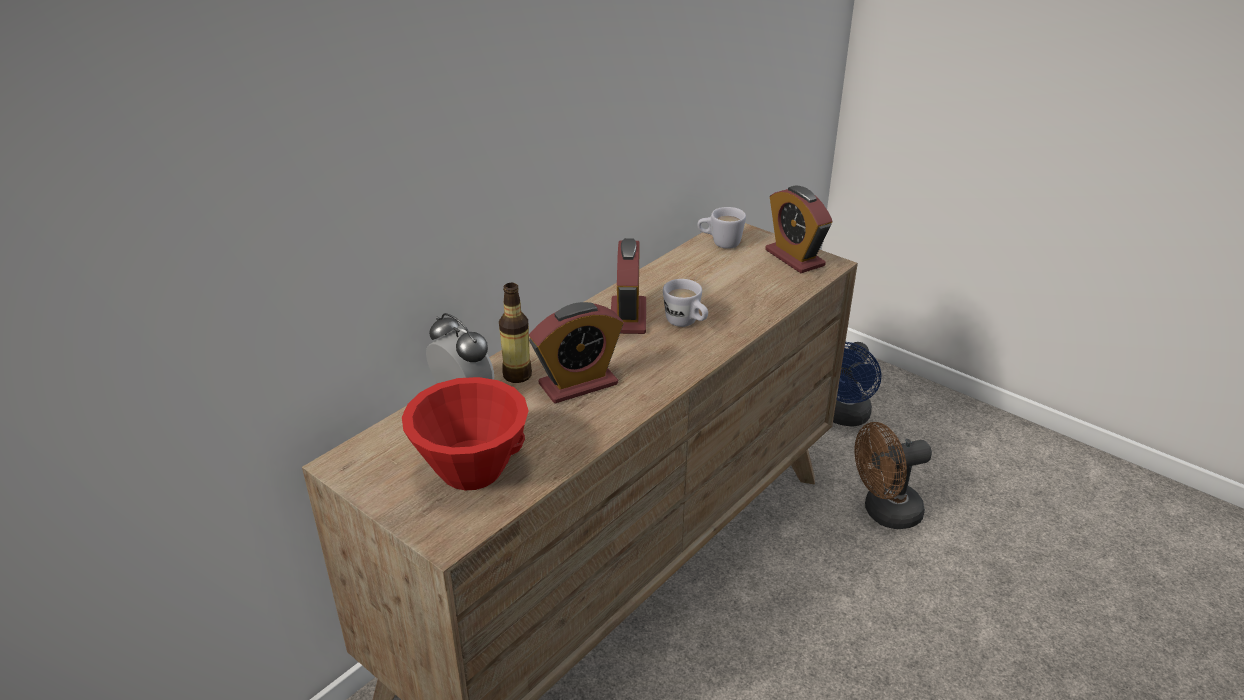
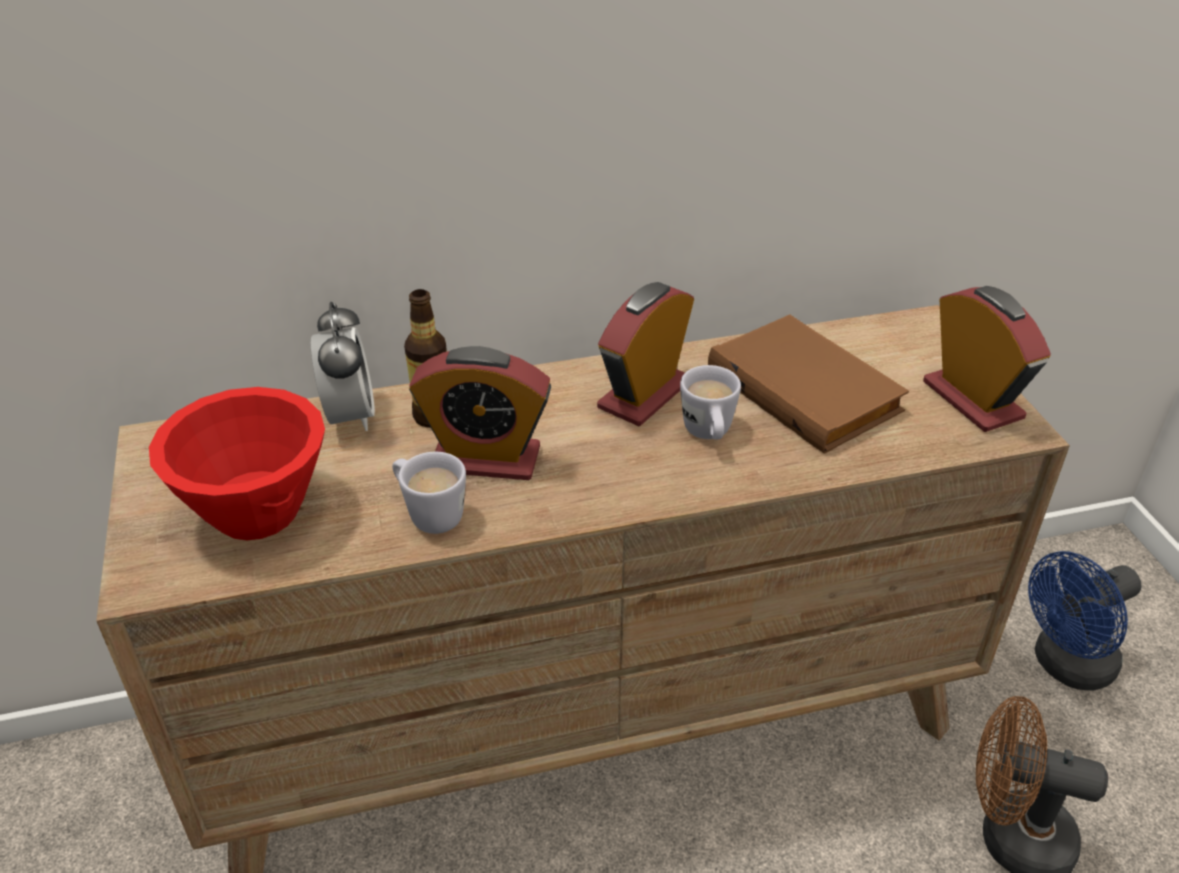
camera: 35 degrees right, 5 degrees up
white mug [697,207,746,249] -> white mug moved to [392,452,466,534]
alarm clock [765,186,833,273] -> alarm clock turned 150 degrees clockwise [923,286,1051,432]
none -> brown book [708,315,909,454]

